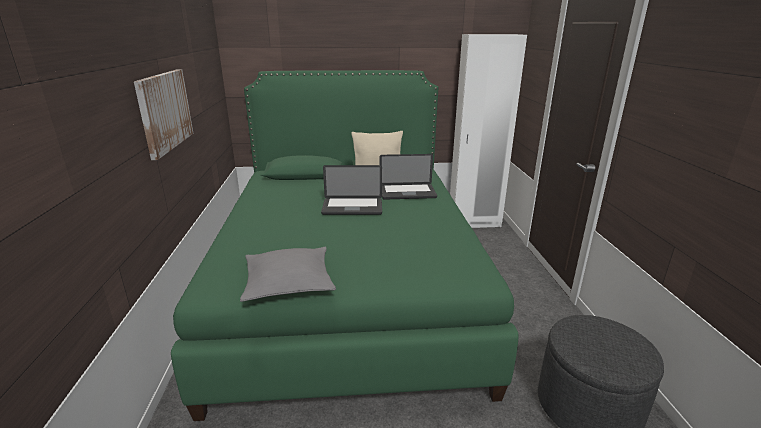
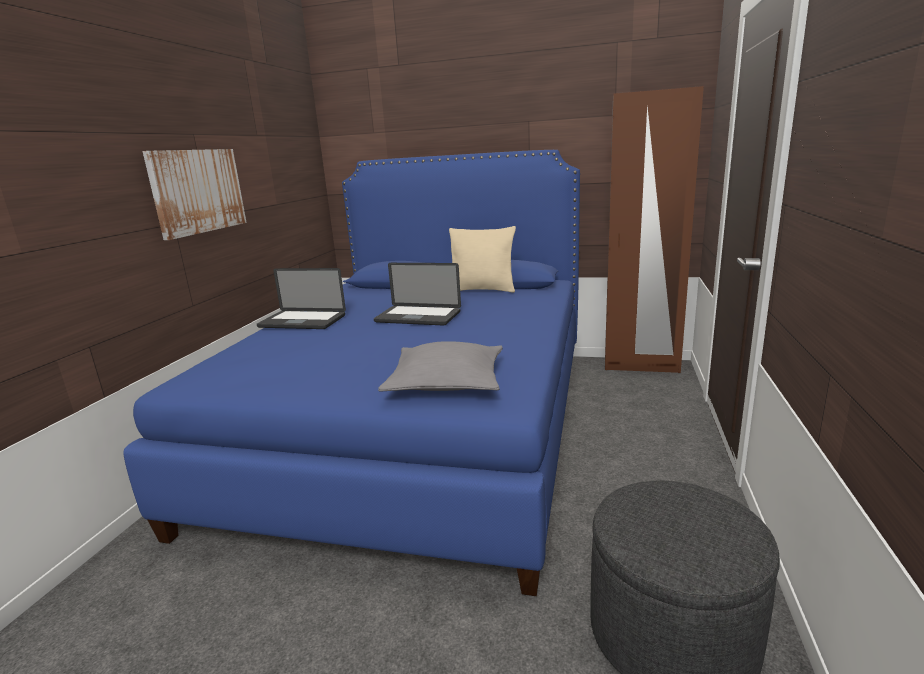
camera: 20 degrees right, 5 degrees down
green bed [171,70,518,421] -> blue bed [123,150,580,596]
grey pillow [240,247,336,302] -> grey pillow moved to [378,341,503,392]
laptop [380,154,437,200] -> laptop moved to [257,268,346,329]
white wardrobe [450,34,527,228] -> brown wardrobe [605,86,704,373]

